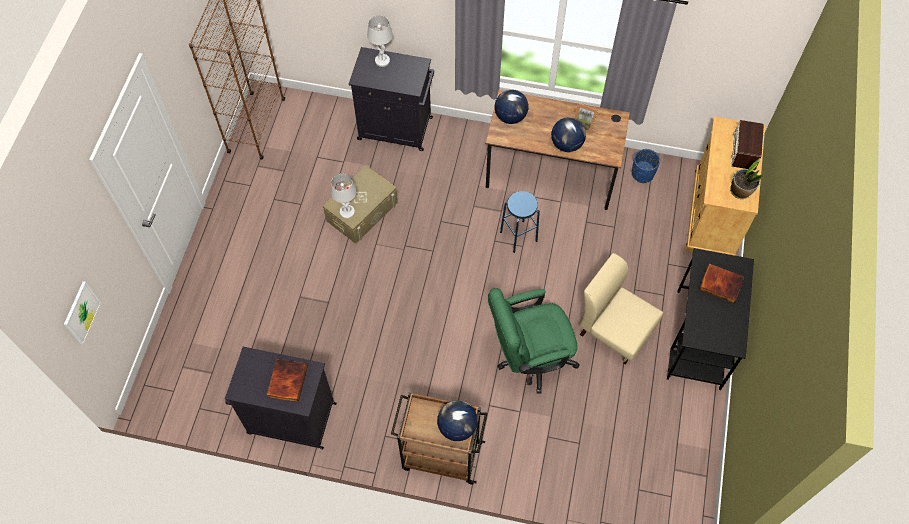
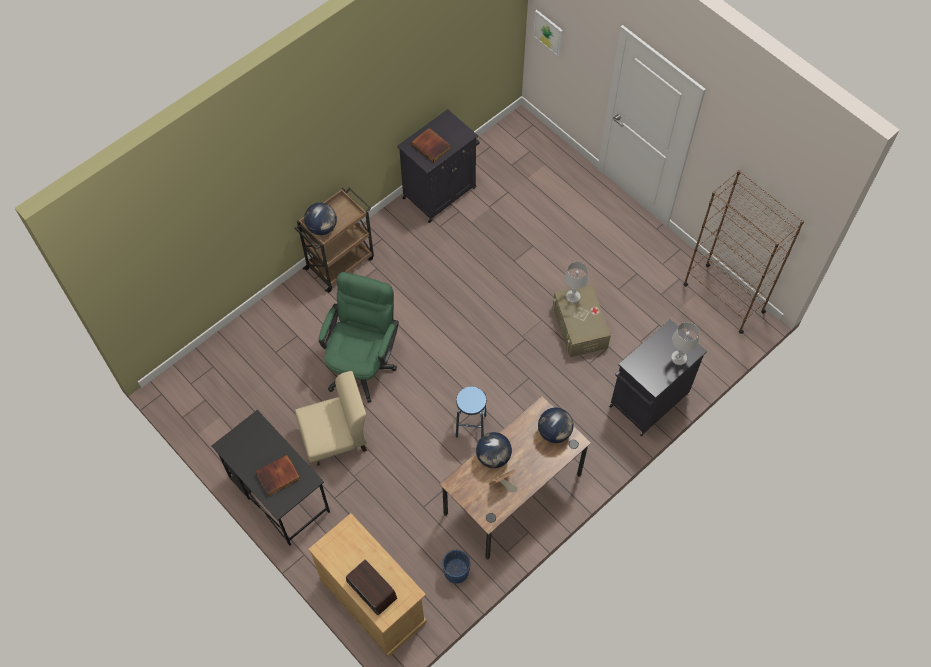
camera: 125 degrees right, 0 degrees up
potted plant [730,158,764,199] -> none

